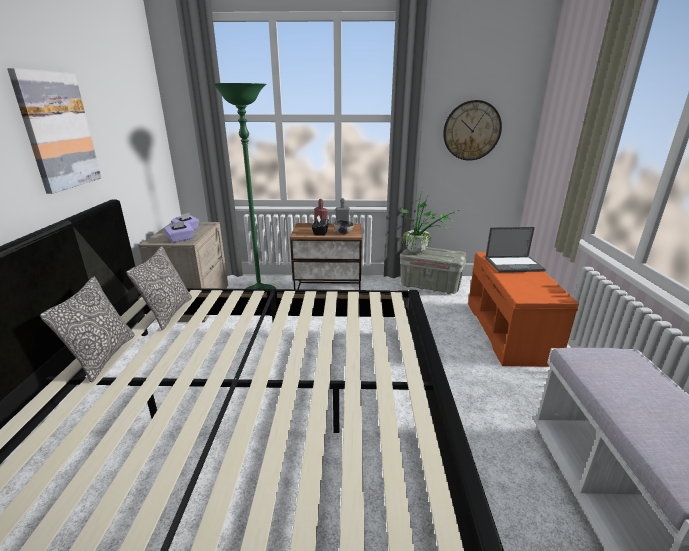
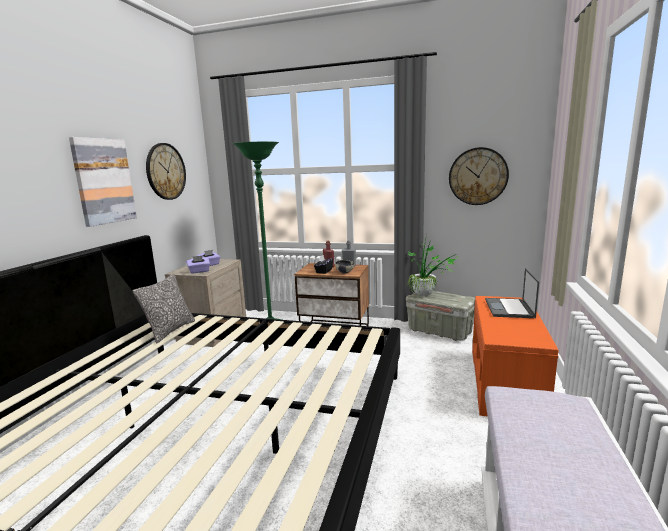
camera: 15 degrees right, 10 degrees down
pillow [40,277,135,382] -> none
laptop [485,227,546,272] -> laptop turned 90 degrees clockwise [485,268,539,318]
none -> wall clock [146,143,186,200]

